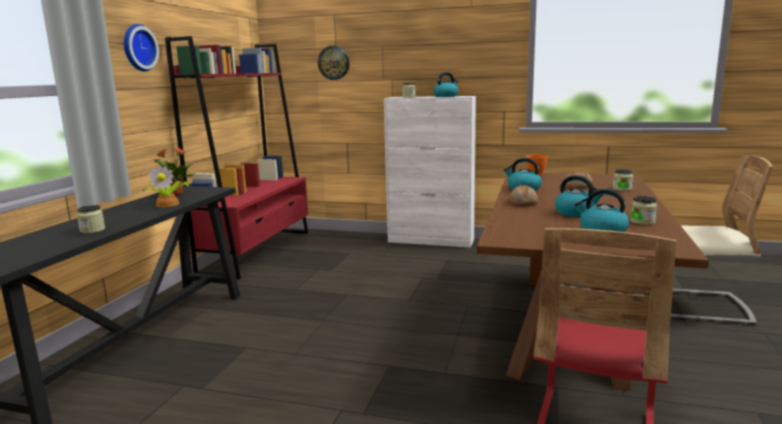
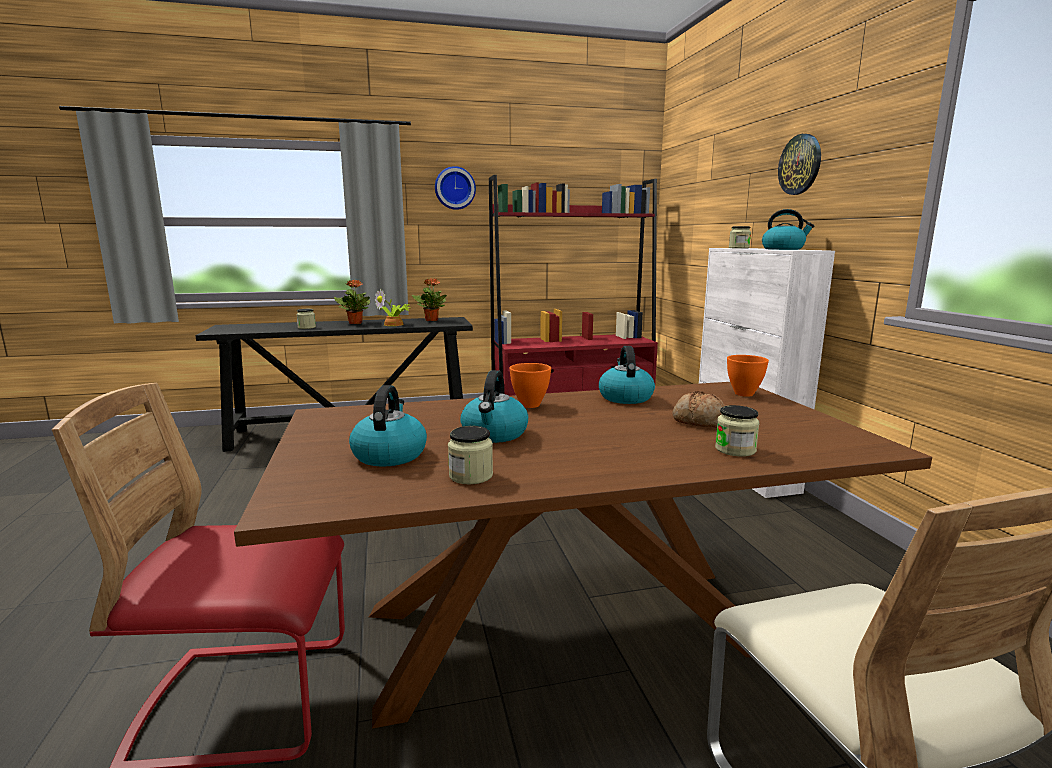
camera: 60 degrees right, 0 degrees up
wall clock [318,46,350,80] -> wall clock moved to [778,134,821,195]
bread [509,185,538,206] -> orange bowl [509,363,551,408]
none -> potted plant [334,280,370,324]

